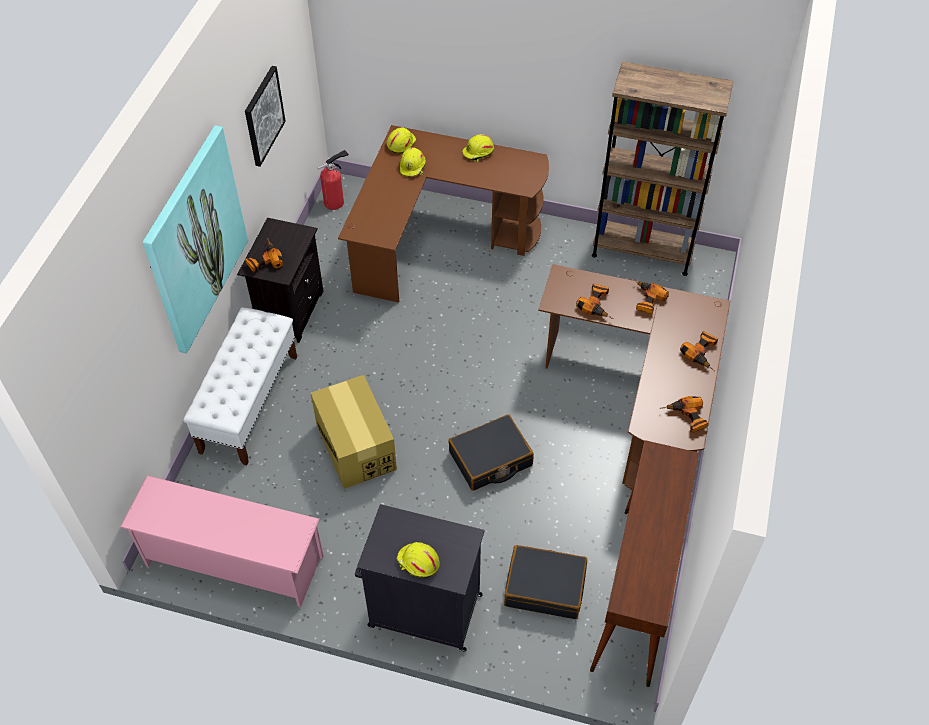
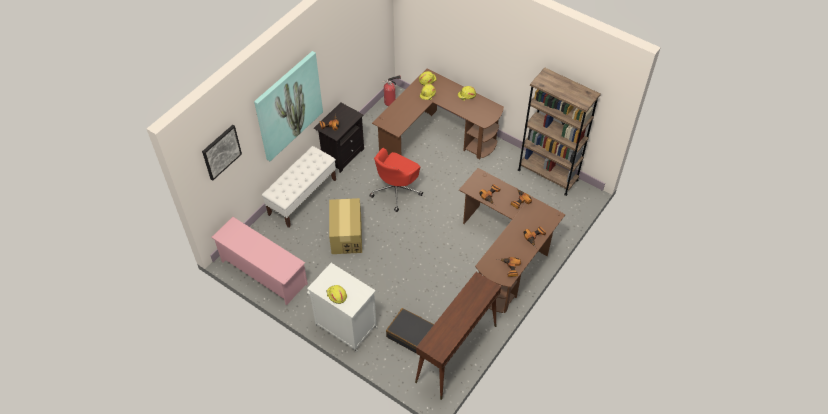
camera: 20 degrees right, 0 degrees up
picture [245,66,286,167] -> picture moved to [202,125,242,181]
black cabinet [355,504,485,652] -> white cabinet [307,263,378,352]
black suitcase [448,414,534,491] -> none
none -> red office chair [369,148,423,212]

